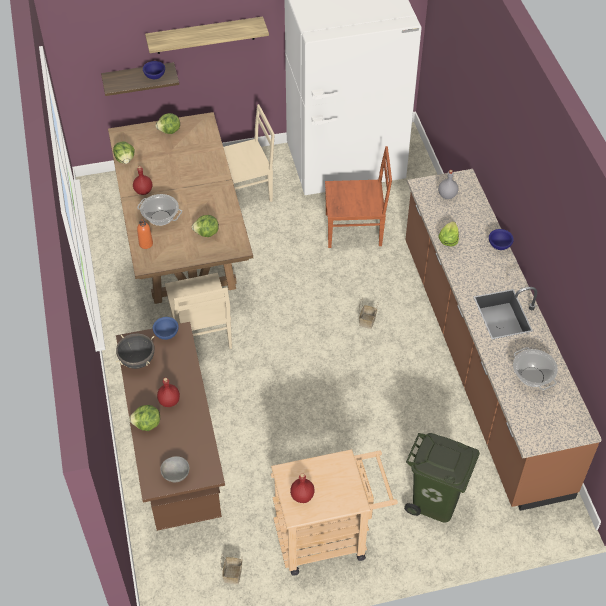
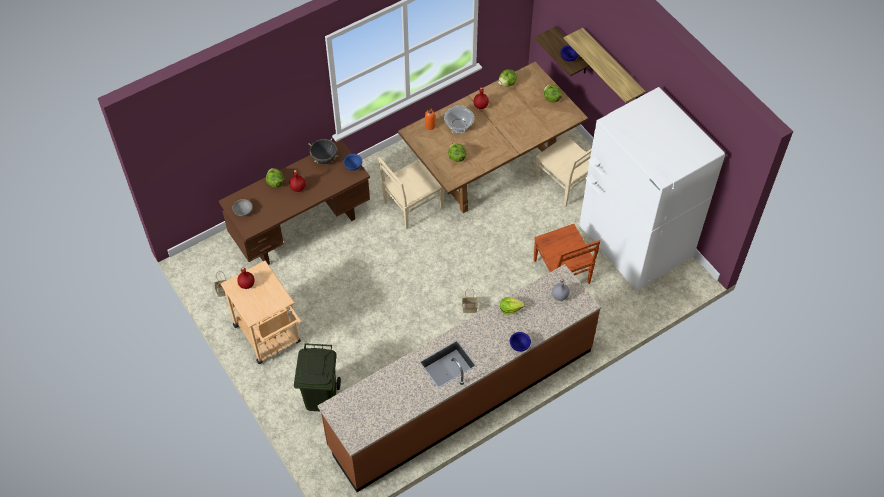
camera: 70 degrees right, 5 degrees up
cooking pot [513,347,558,390] -> none

